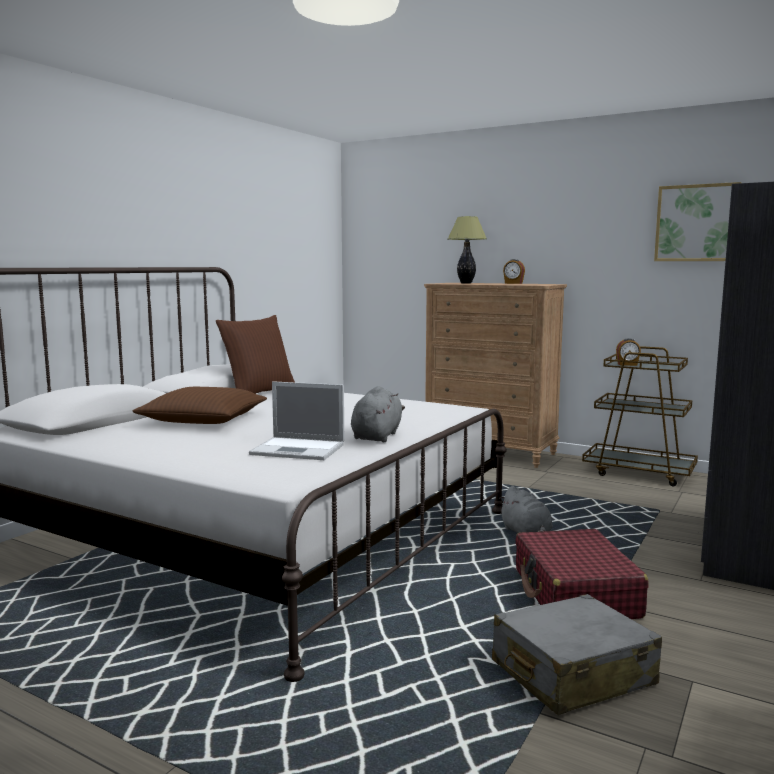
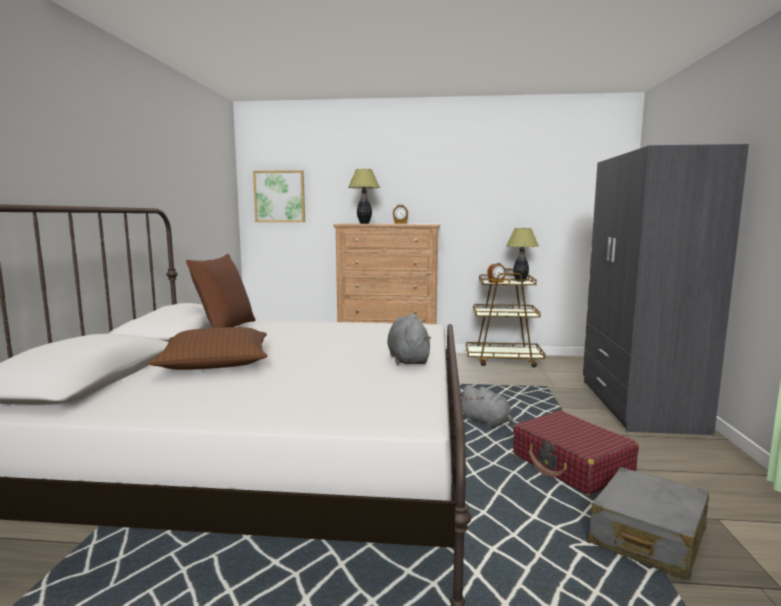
camera: 25 degrees left, 0 degrees up
laptop [249,381,344,460] -> none
picture [654,182,741,261] -> picture moved to [253,170,305,222]
none -> table lamp [506,228,539,282]

